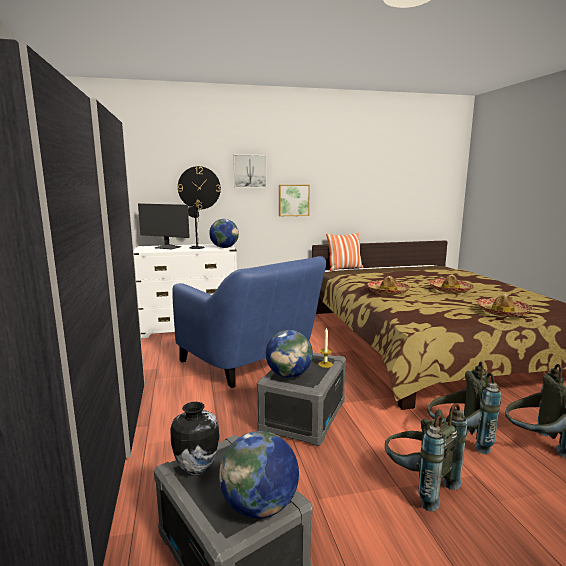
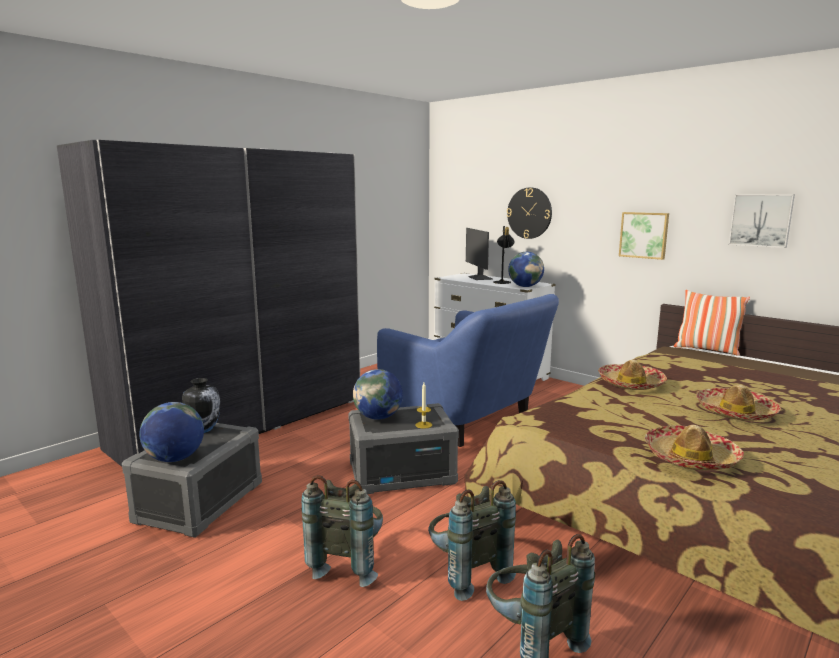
camera: 55 degrees right, 0 degrees up
blue armchair [172,256,326,388] -> blue armchair turned 60 degrees counterclockwise [377,294,559,447]
picture [233,155,266,188] -> picture moved to [729,194,795,248]

